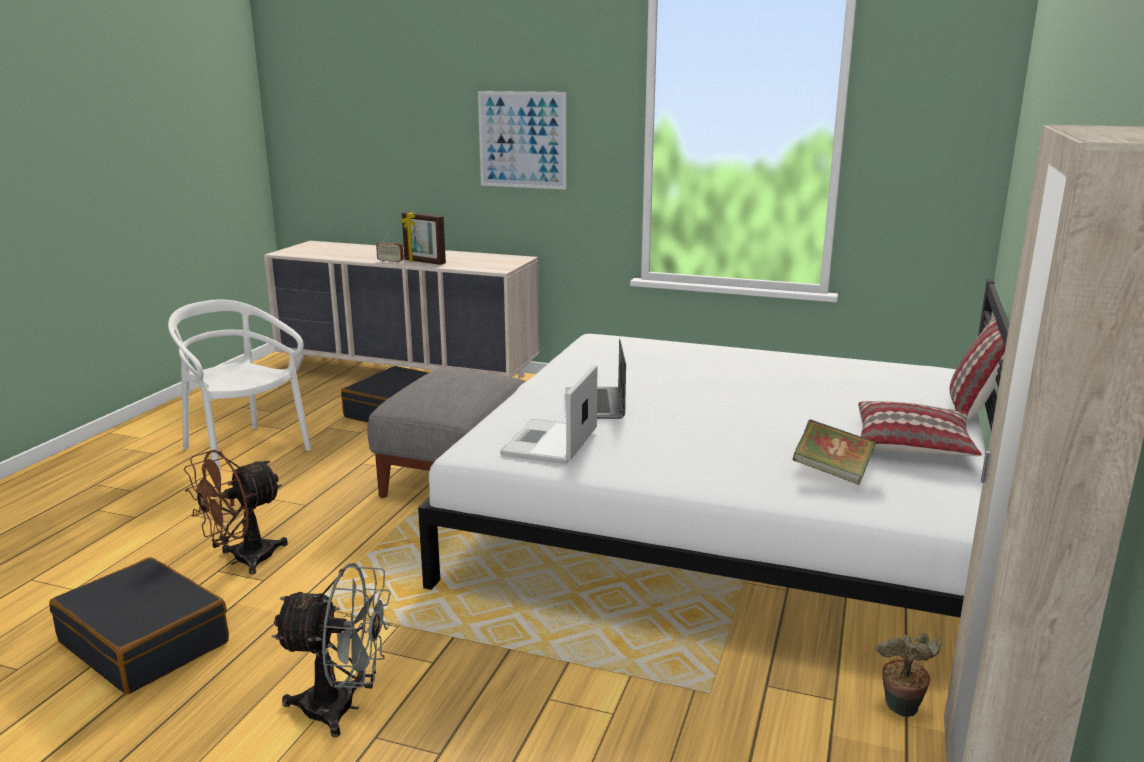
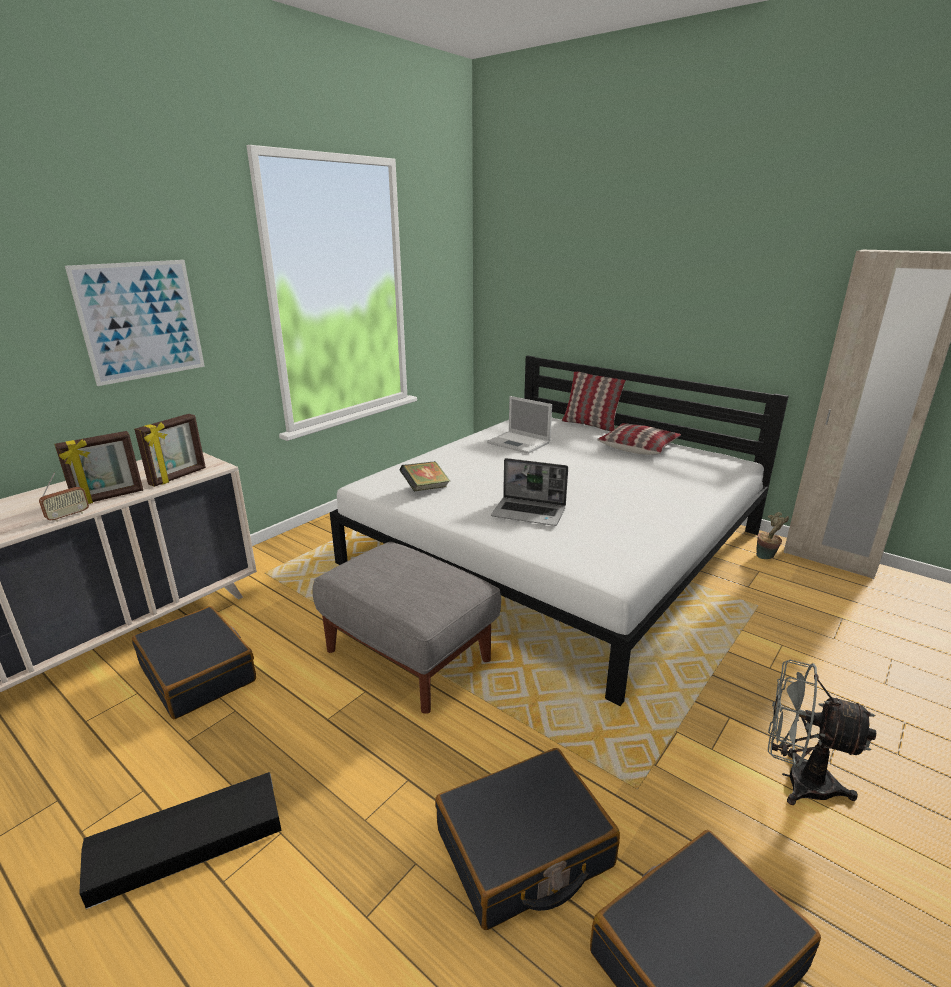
camera: 70 degrees left, 5 degrees up
white chair [168,299,311,479] -> black storage box [79,772,282,909]
brown fan [184,449,288,575] -> black suitcase [435,748,620,930]
grey fan [272,563,391,737] -> grey fan turned 90 degrees counterclockwise [768,660,876,805]
laptop [500,365,597,464] -> laptop moved to [487,396,552,454]
book [792,419,876,485] -> book moved to [400,461,450,491]
none -> picture frame [134,414,206,487]

